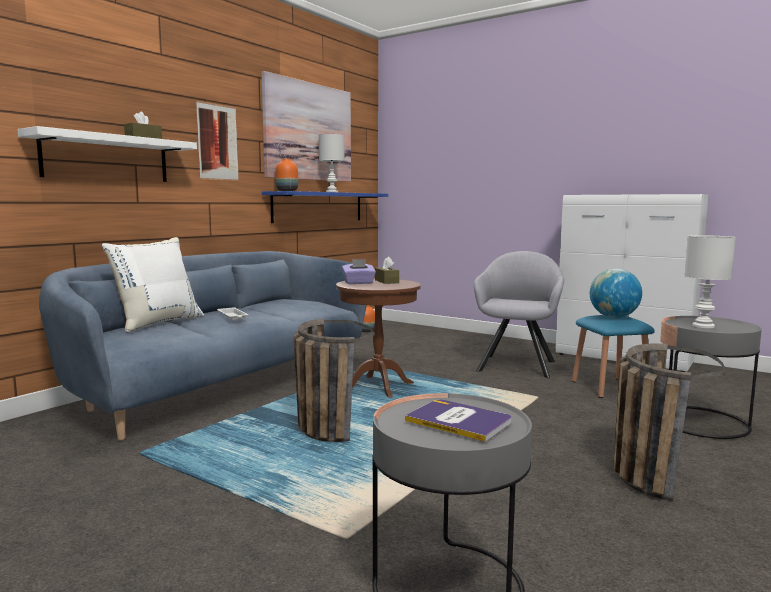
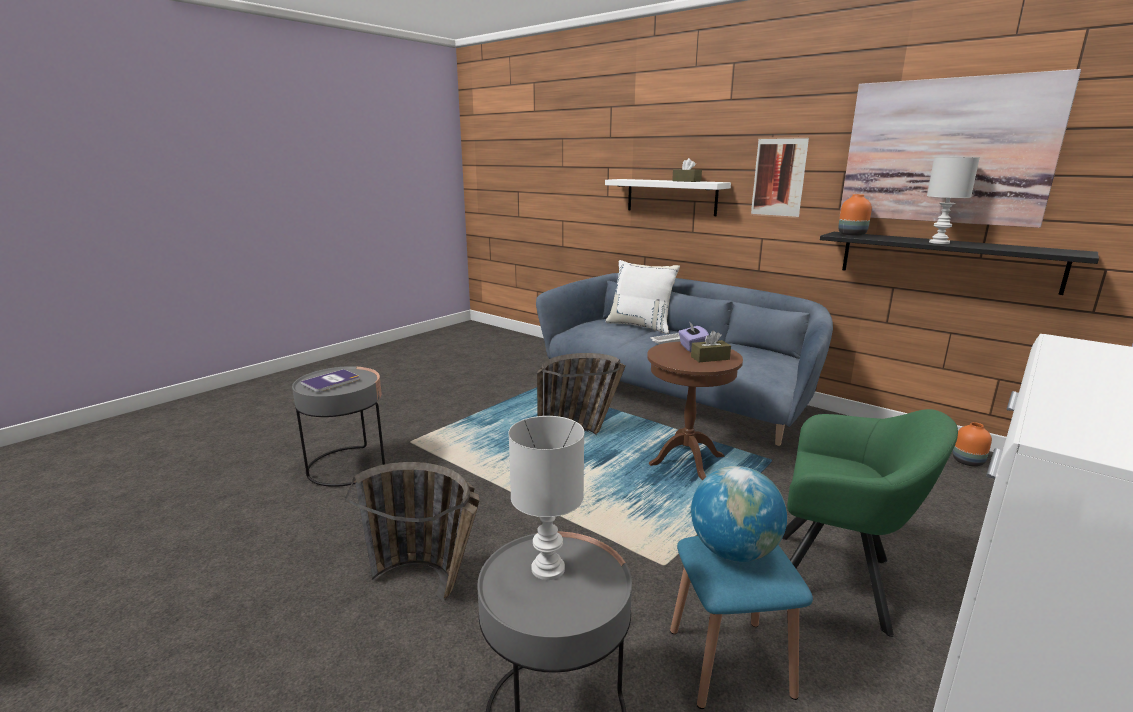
camera: 95 degrees right, 10 degrees up
blue shelf [262,191,388,223] -> black shelf [820,232,1099,295]
grey armchair [474,251,564,378] -> green armchair [782,409,958,637]

